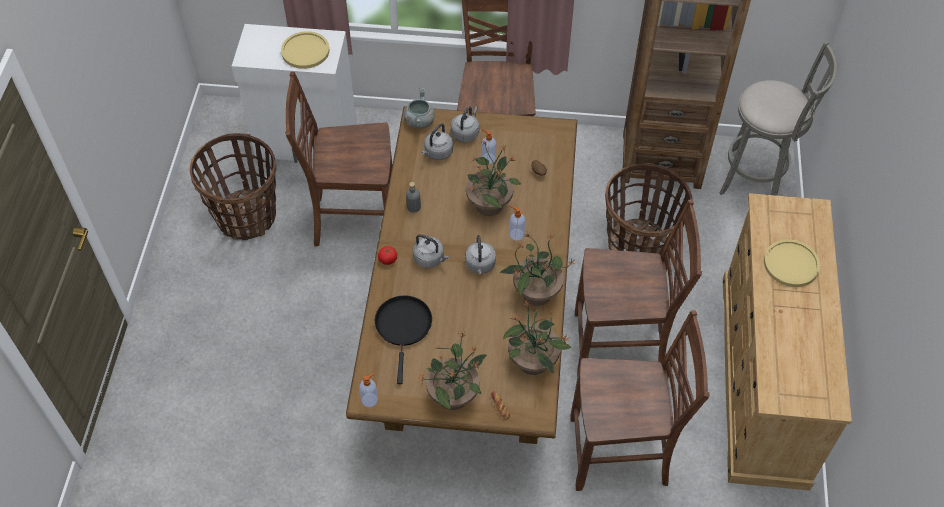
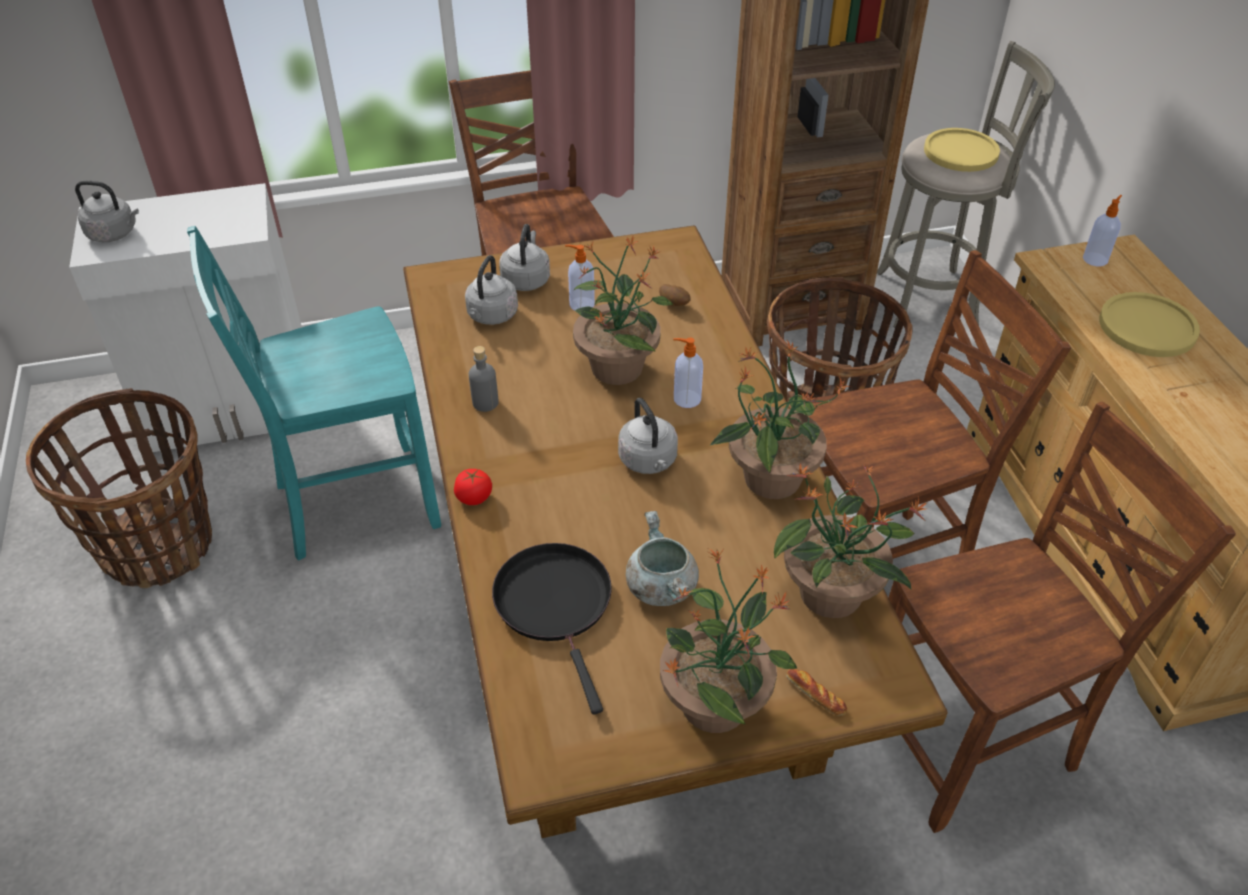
camera: 20 degrees left, 10 degrees down
yellow plate [281,31,330,69] -> yellow plate moved to [924,128,1000,172]
brown chair [285,72,393,247] -> turquoise chair [187,226,441,561]
soap dispenser [359,373,378,407] -> soap dispenser moved to [1083,195,1122,267]
grey cooking pot [404,88,435,128] -> grey cooking pot moved to [626,511,699,606]
grey kettle [413,234,449,268] -> grey kettle moved to [75,181,139,242]

